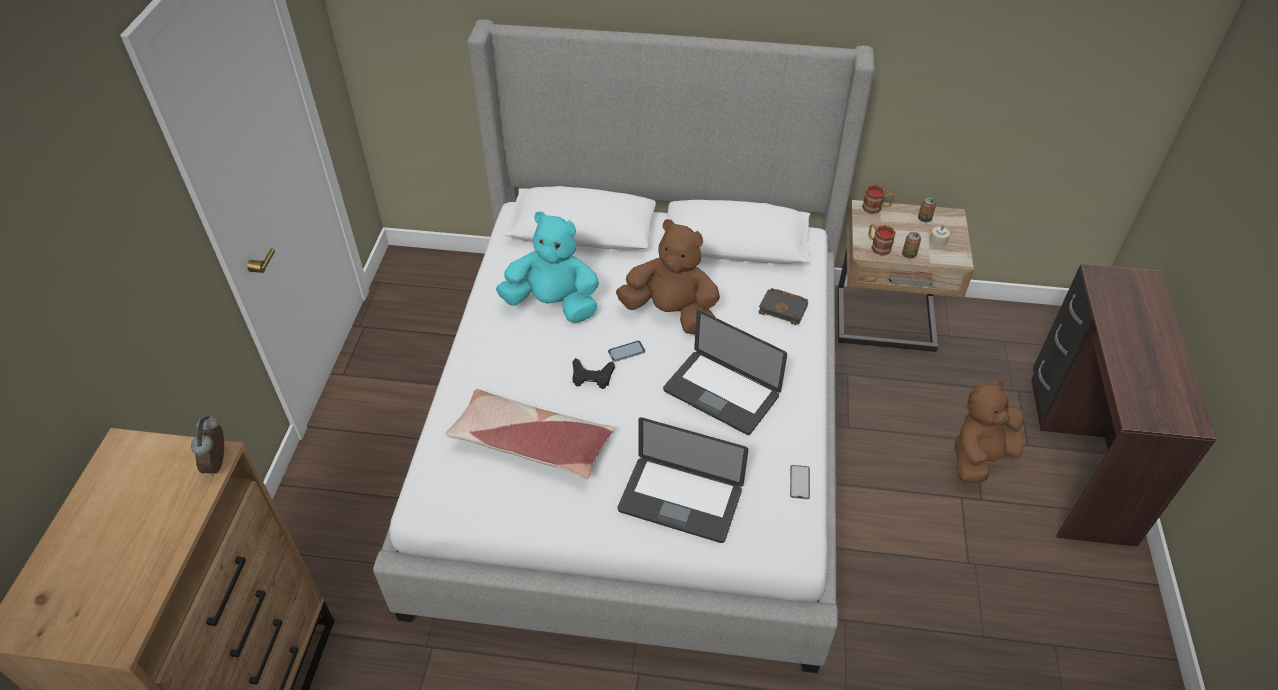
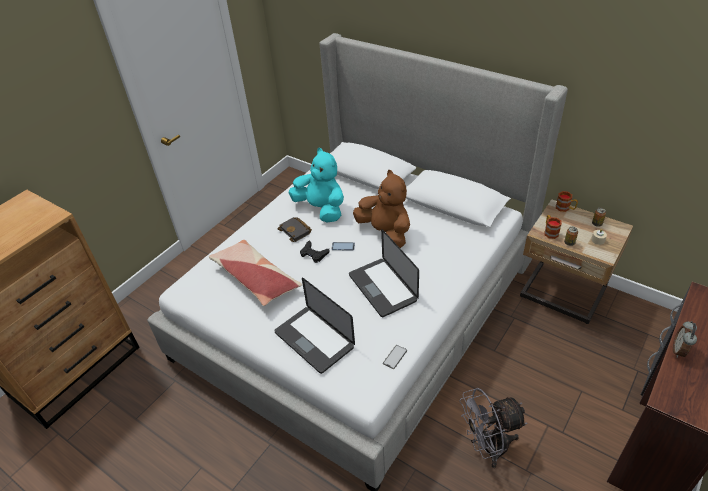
camera: 30 degrees right, 5 degrees down
alarm clock [191,415,224,476] -> alarm clock moved to [673,321,697,358]
black book [758,288,808,325] -> black book moved to [277,217,312,242]
brown plush toy [954,380,1024,483] -> none
none -> grey fan [459,388,527,468]

